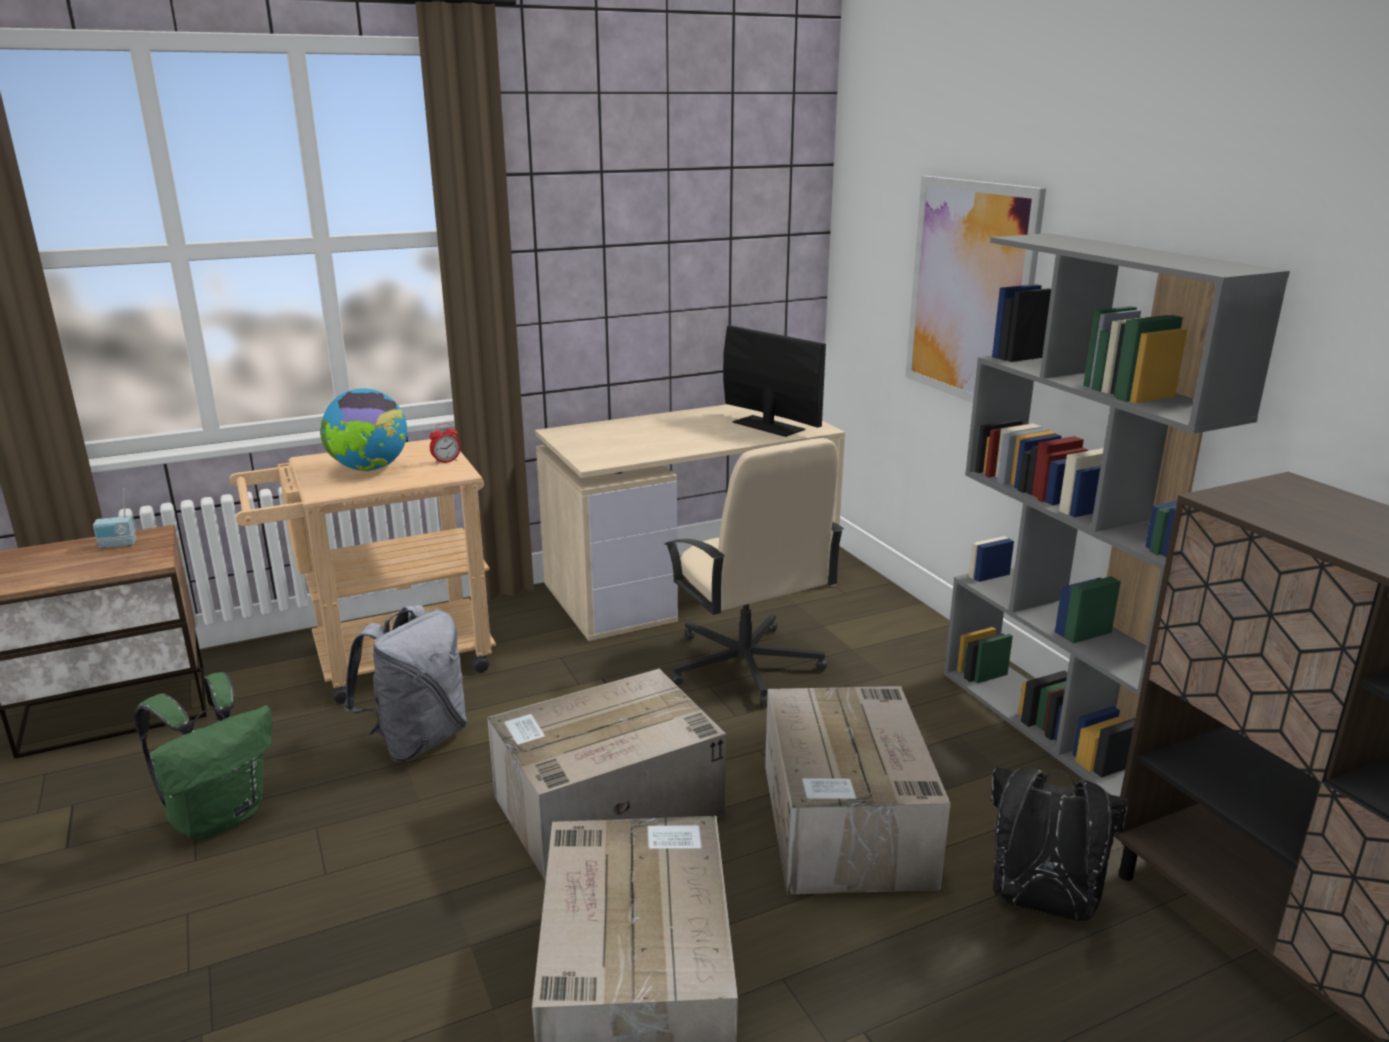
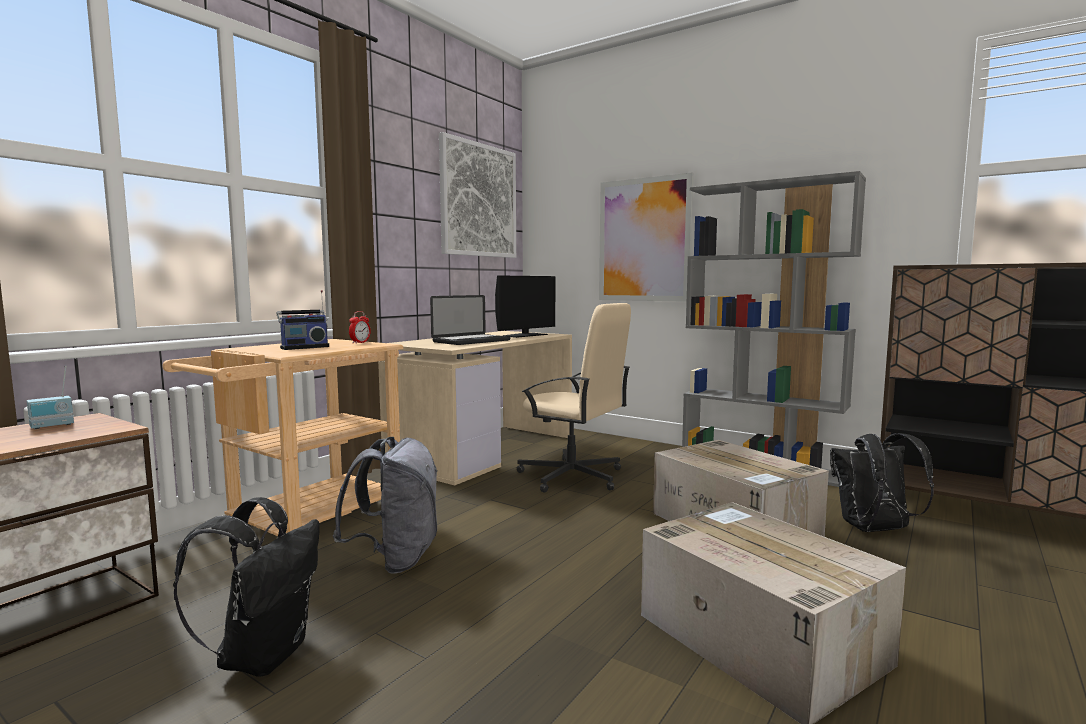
camera: 30 degrees left, 15 degrees down
green backpack [134,672,272,840] -> black backpack [173,497,320,677]
globe [320,388,407,472] -> radio [276,290,329,350]
cardboard box [487,668,726,881] -> none
monitor [723,325,826,437] -> monitor turned 120 degrees clockwise [495,275,555,338]
none -> laptop [430,295,510,345]
none -> picture [439,132,516,258]

